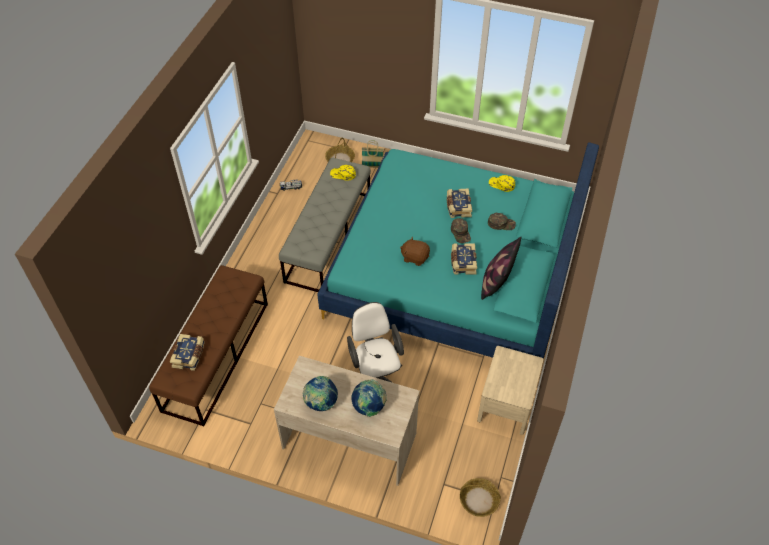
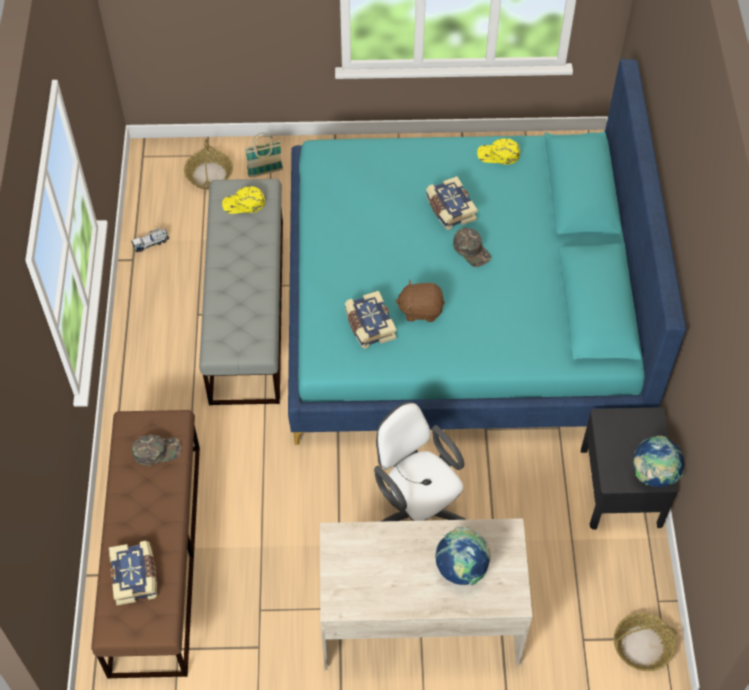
camera: 20 degrees left, 5 degrees up
globe [303,376,338,411] -> globe moved to [633,436,684,487]
book [451,243,477,275] -> book moved to [345,291,397,349]
beige nightstand [477,346,544,435] -> black nightstand [581,407,678,530]
pillow [481,237,521,300] -> none
green cap [488,213,516,230] -> green cap moved to [132,435,181,466]

